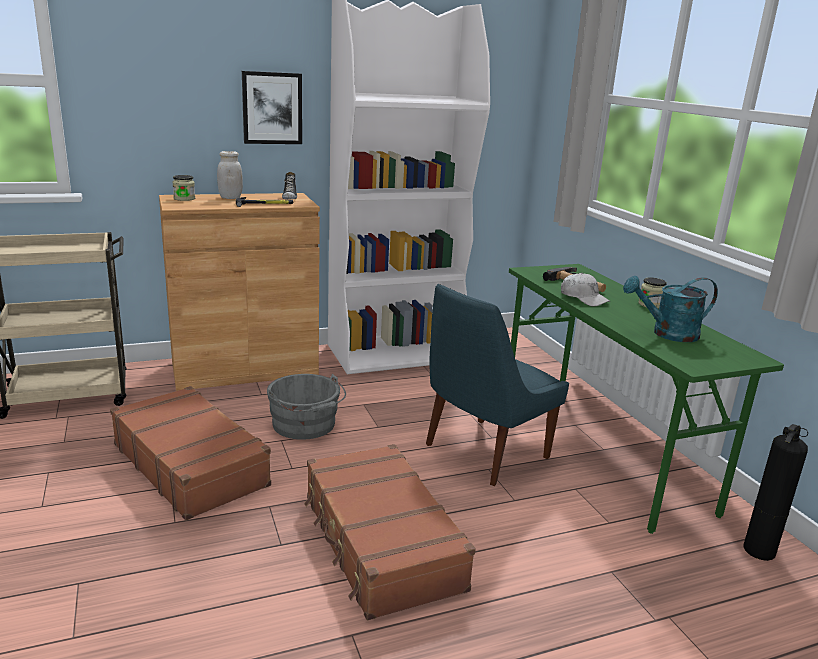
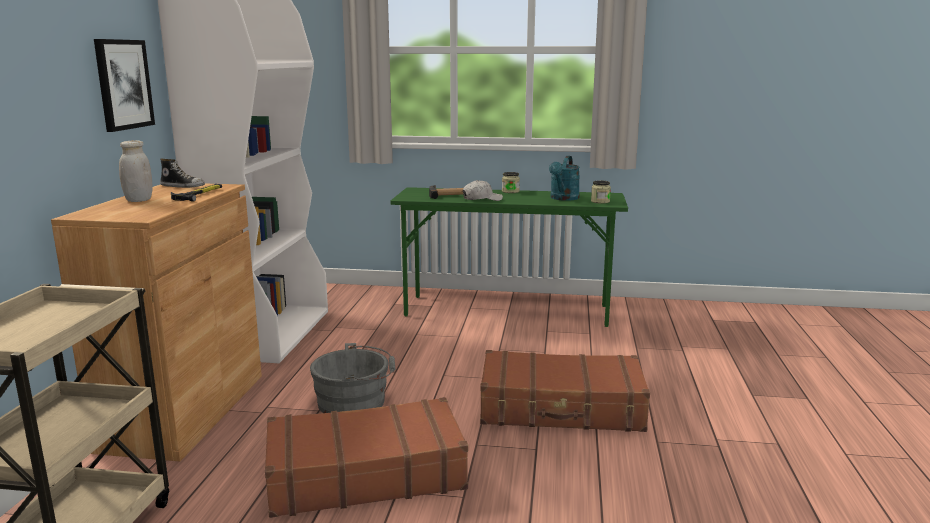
camera: 60 degrees left, 5 degrees down
jar [172,175,195,201] -> jar moved to [591,180,611,204]
blue chair [426,284,569,486] -> none
fire extinguisher [743,424,808,561] -> none

